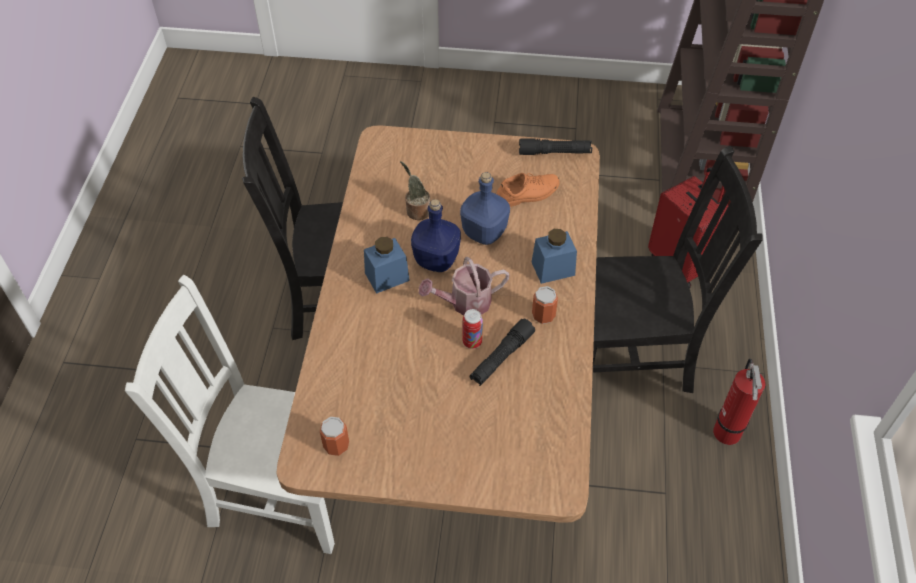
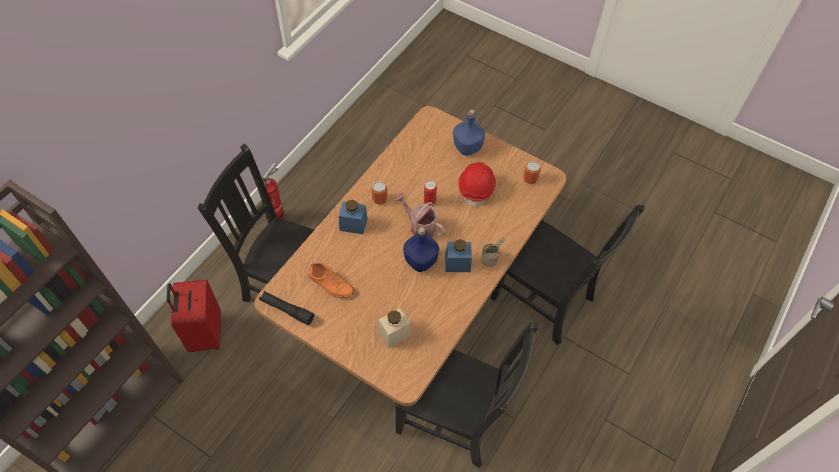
camera: 155 degrees left, 5 degrees up
white chair [125,275,335,554] -> black chair [491,205,645,345]
potted plant [400,161,430,220] -> potted plant moved to [481,238,505,267]
watering can [419,257,509,315] -> watering can turned 150 degrees counterclockwise [394,193,445,237]
blue bottle [460,172,510,245] -> blue bottle moved to [453,109,485,156]
black flashlight [470,319,535,386] -> none
orange shoe [496,173,559,207] -> orange shoe turned 150 degrees counterclockwise [308,263,355,298]
none -> beige jar [378,308,411,348]
none -> red hard hat [459,162,496,207]

